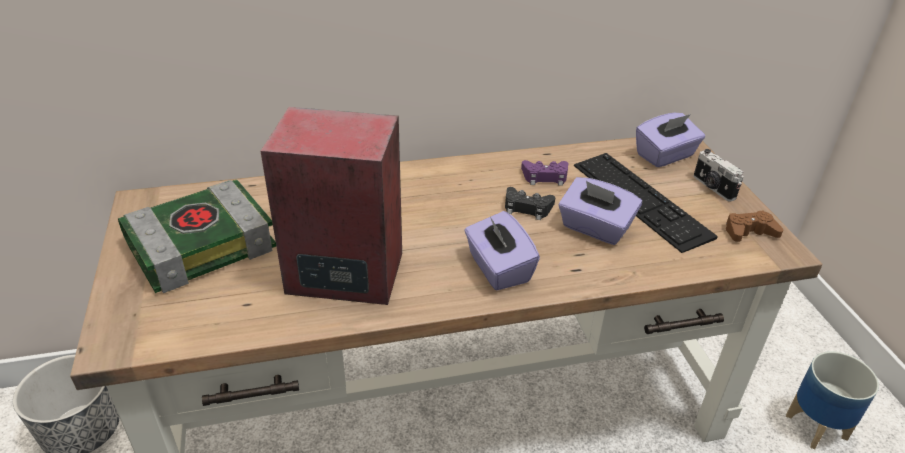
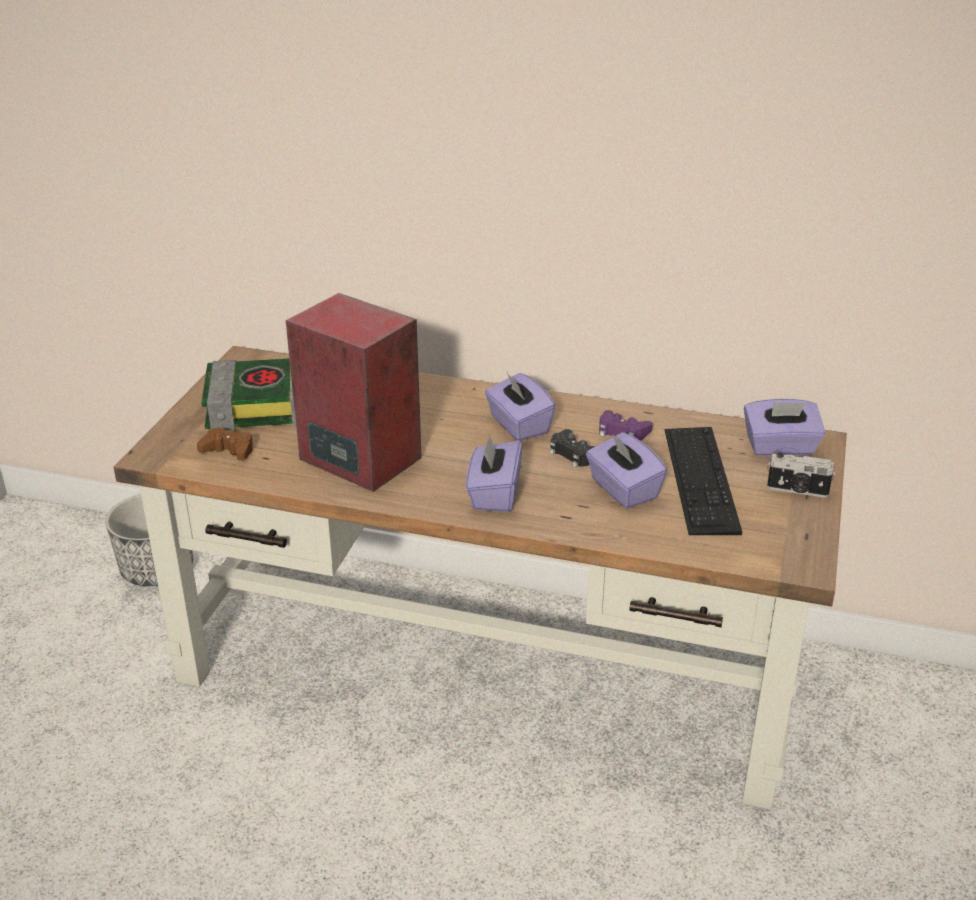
camera: 30 degrees right, 5 degrees down
camera [693,149,744,202] -> camera turned 75 degrees counterclockwise [767,452,835,498]
brown game controller [726,211,783,242] -> brown game controller moved to [197,427,253,461]
planter [786,351,879,449] -> none
none -> purple tissue box [485,373,556,441]

